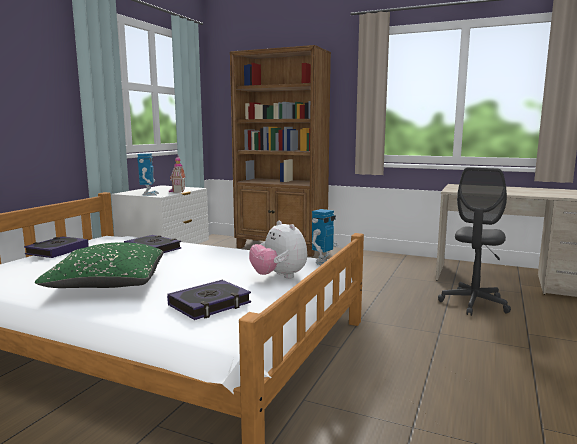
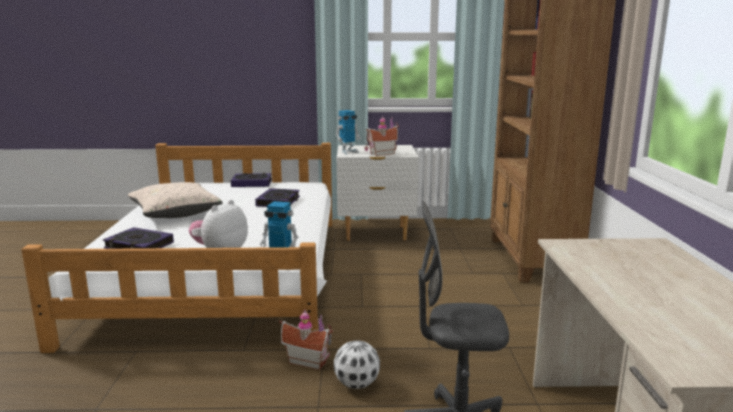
camera: 65 degrees right, 5 degrees up
green pillow [35,243,163,288] -> beige pillow [128,182,223,218]
none -> toy house [279,309,333,370]
none -> football [334,341,380,389]

